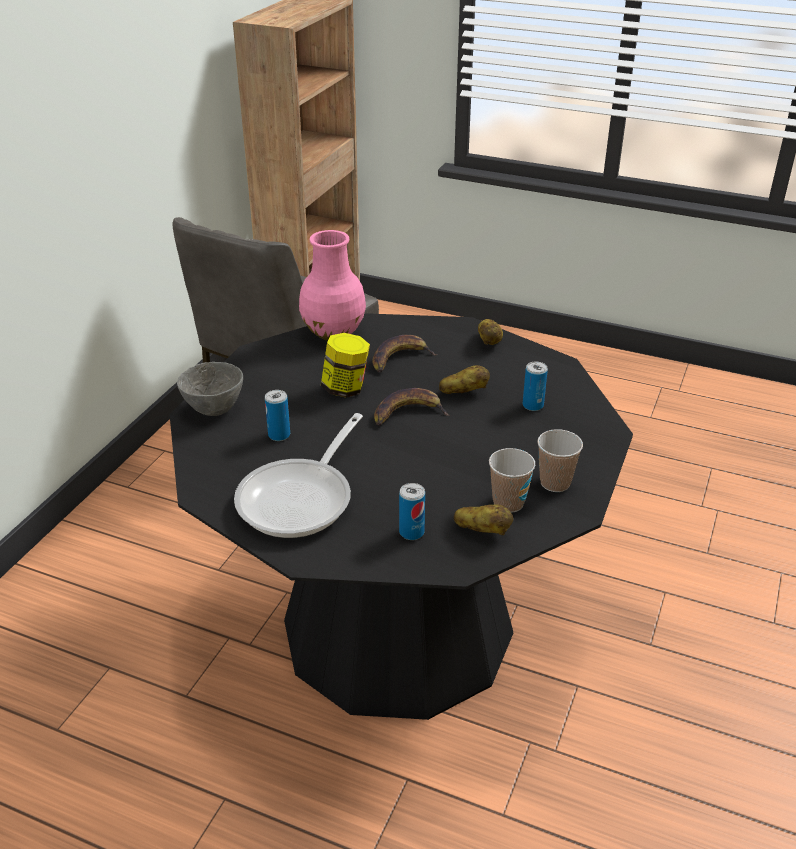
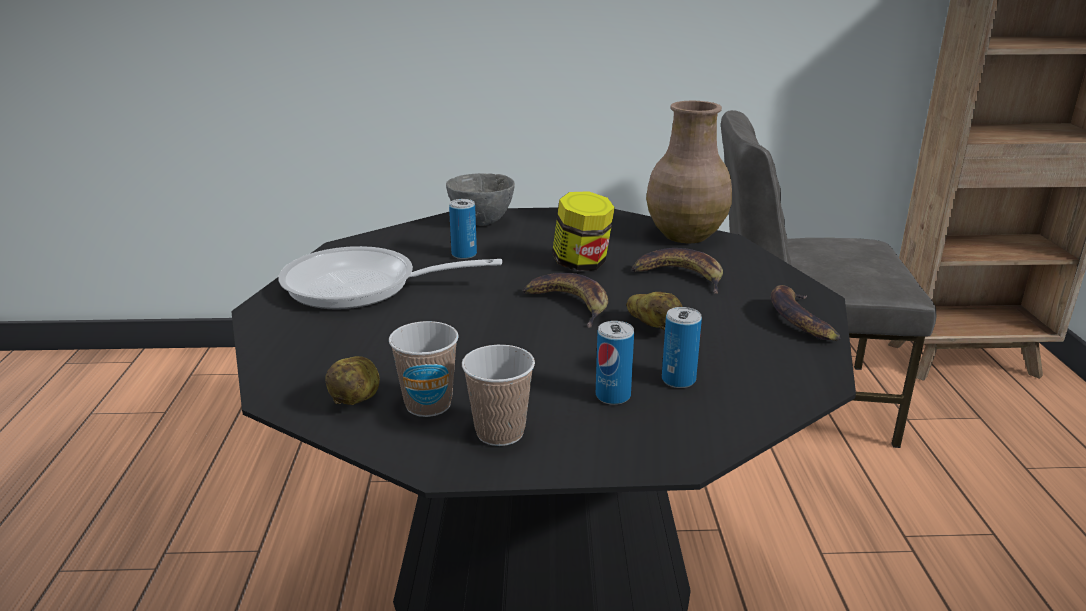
camera: 65 degrees right, 10 degrees down
pink vase [299,230,366,341] -> brown vase [646,101,732,243]
can [399,483,425,540] -> can moved to [596,321,634,405]
potato [478,319,503,345] -> banana [771,285,840,341]

